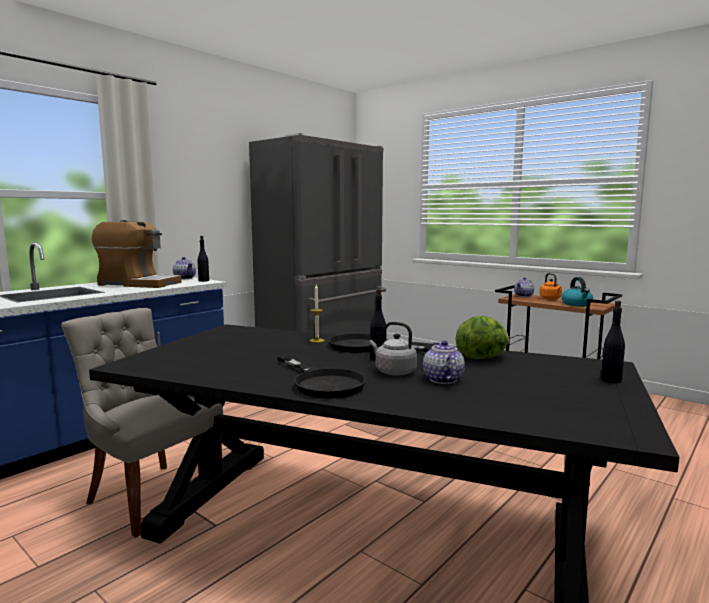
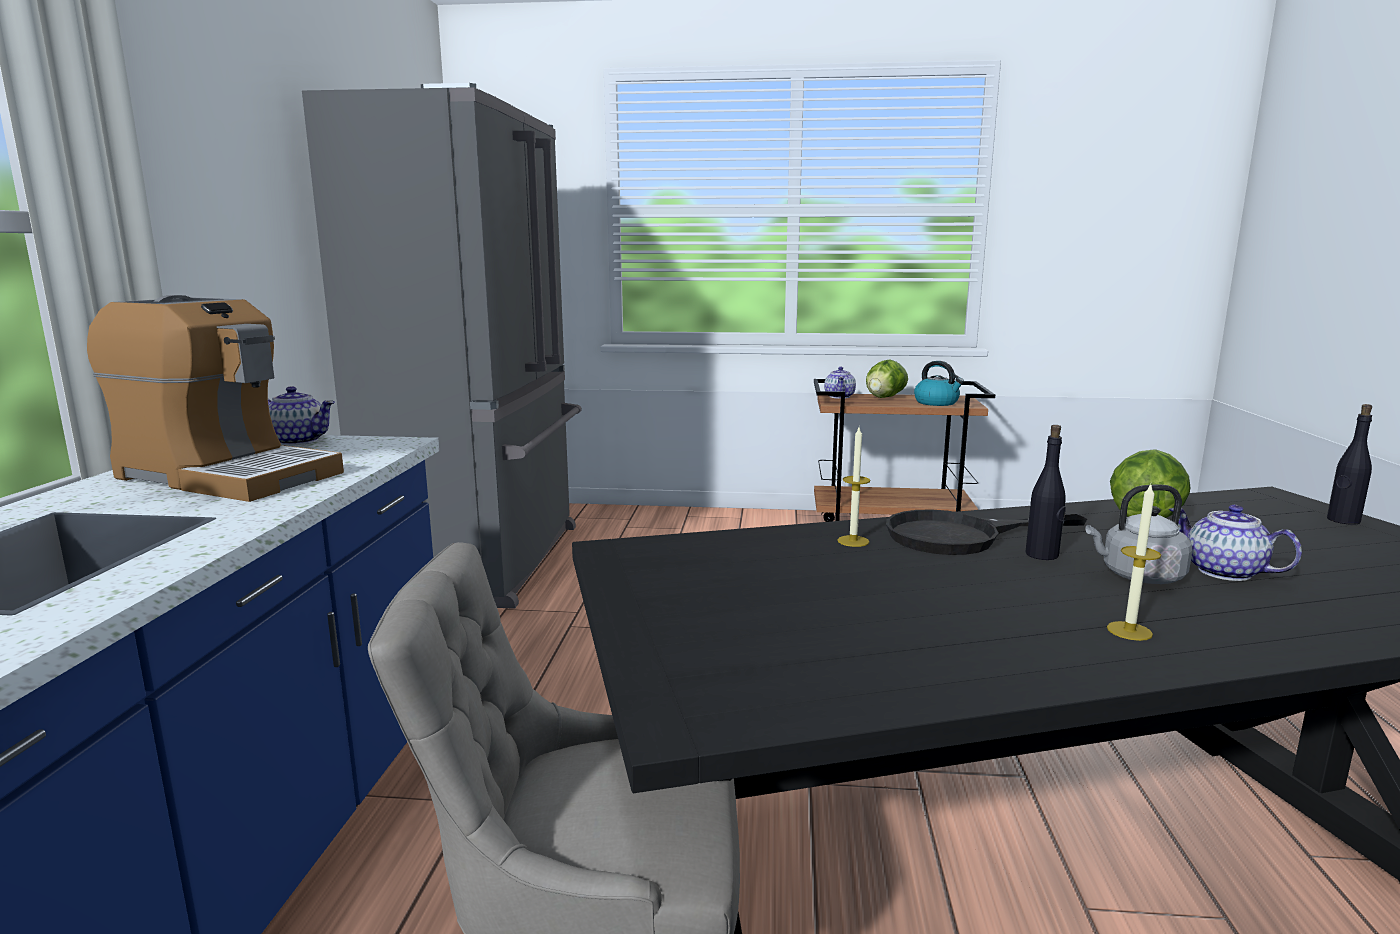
camera: 35 degrees left, 5 degrees up
coffee machine [92,220,182,288] -> coffee machine turned 45 degrees clockwise [87,295,344,502]
black bottle [197,236,209,282] -> none
black frying pan [277,355,367,399] -> candle [1107,484,1161,641]
orange kettle [540,273,562,300] -> lettuce [866,359,908,398]

